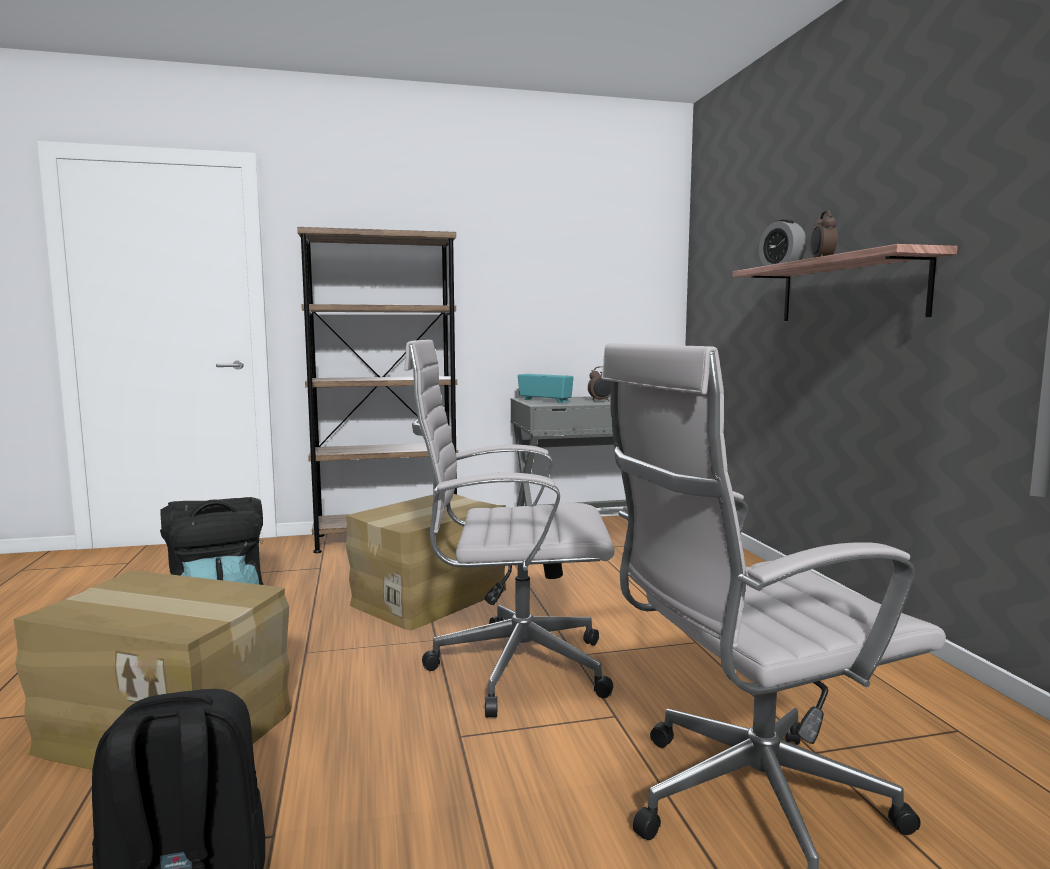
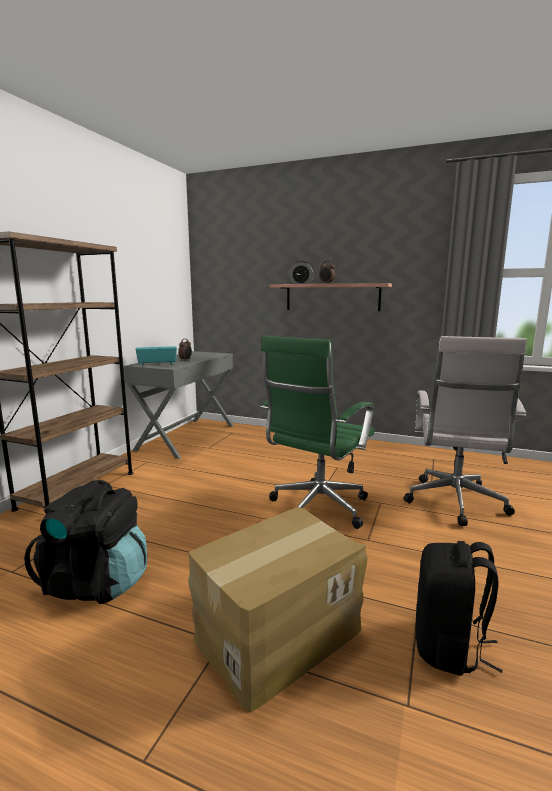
camera: 55 degrees left, 5 degrees up
cardboard box [346,494,506,630] -> none
white office chair [404,340,615,718] -> green office chair [261,335,375,529]

